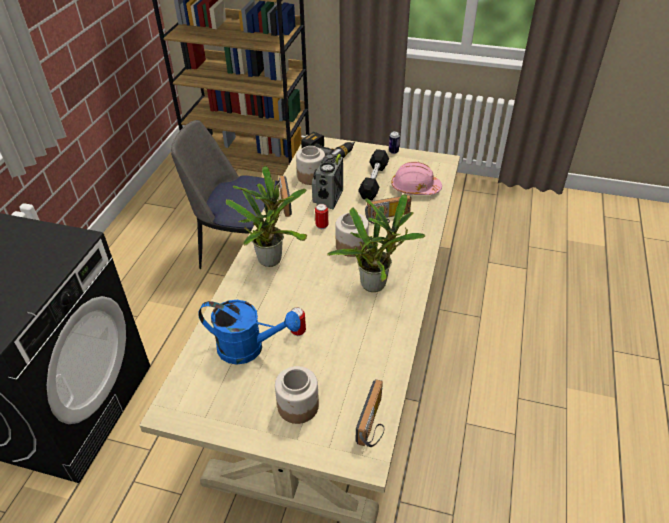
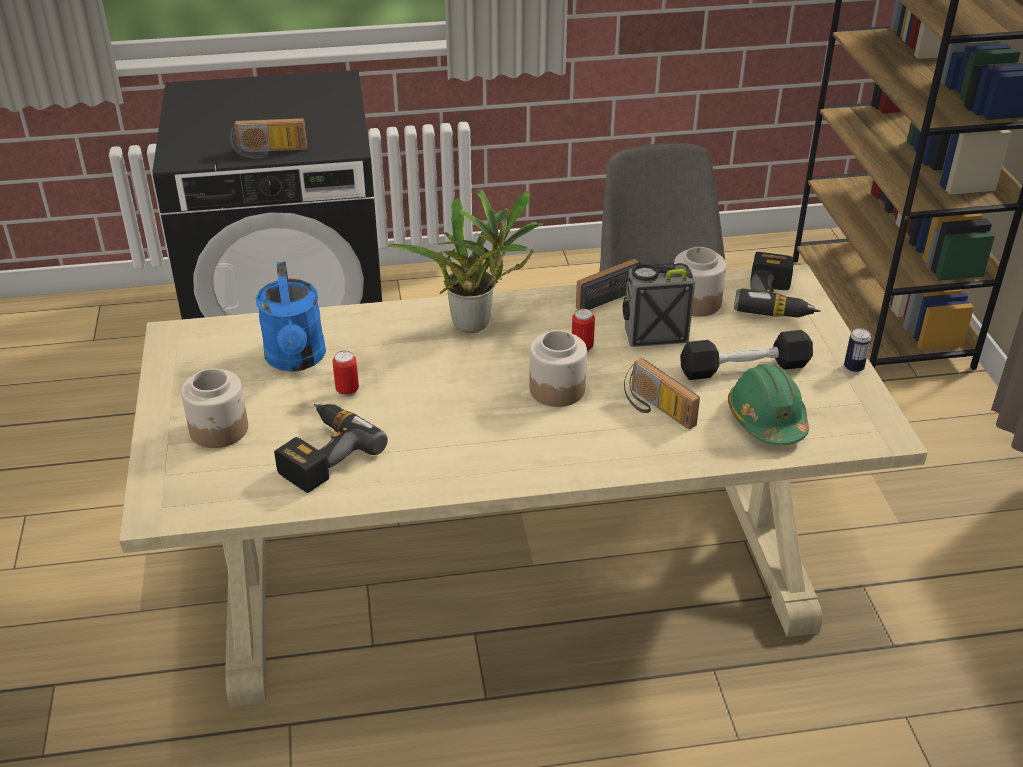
camera: 65 degrees right, 5 degrees down
potted plant [327,194,425,292] -> none
radio [356,379,384,447] -> radio moved to [230,118,307,159]
pink hard hat [391,162,442,195] -> green hard hat [728,364,809,445]
none -> power drill [274,404,388,493]

